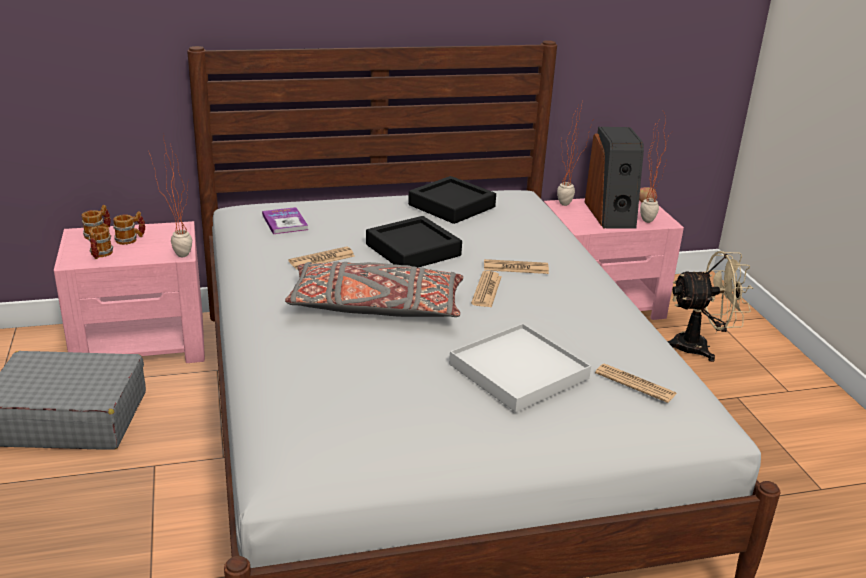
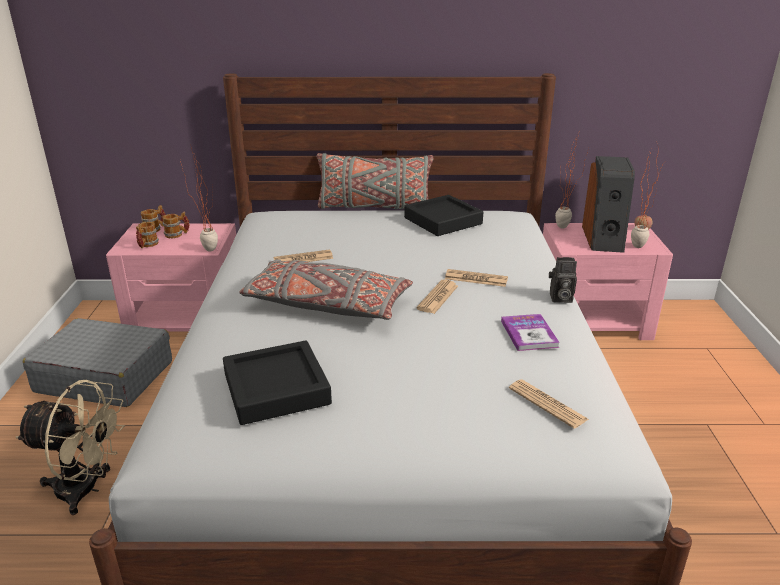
camera: 15 degrees right, 0 degrees up
book [262,207,308,234] -> book moved to [501,314,560,351]
black tray [366,216,462,268] -> black tray moved to [223,340,332,425]
white tray [449,323,591,412] -> none
beige fan [667,251,754,362] -> beige fan moved to [16,380,125,515]
none -> grey pillow [317,153,434,209]
none -> camera [549,257,577,303]

